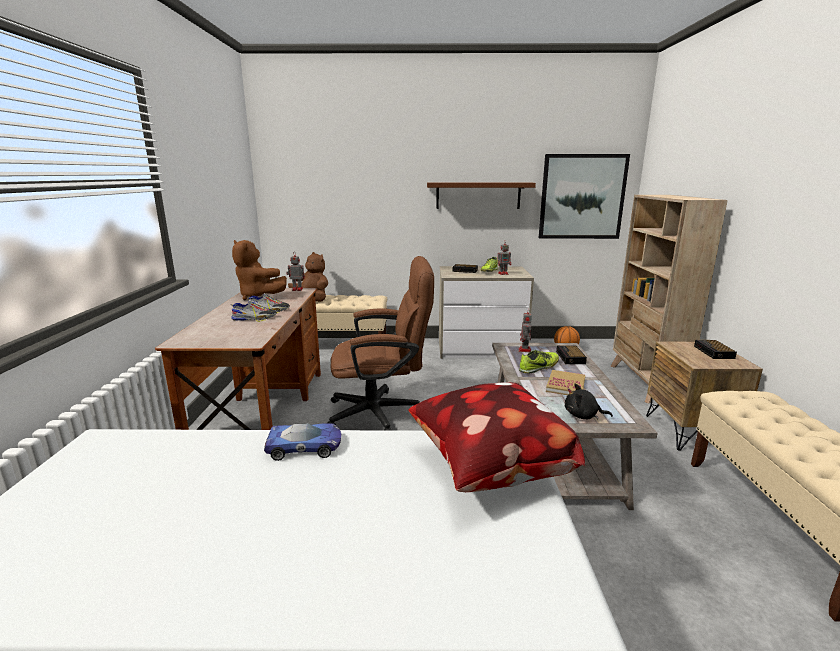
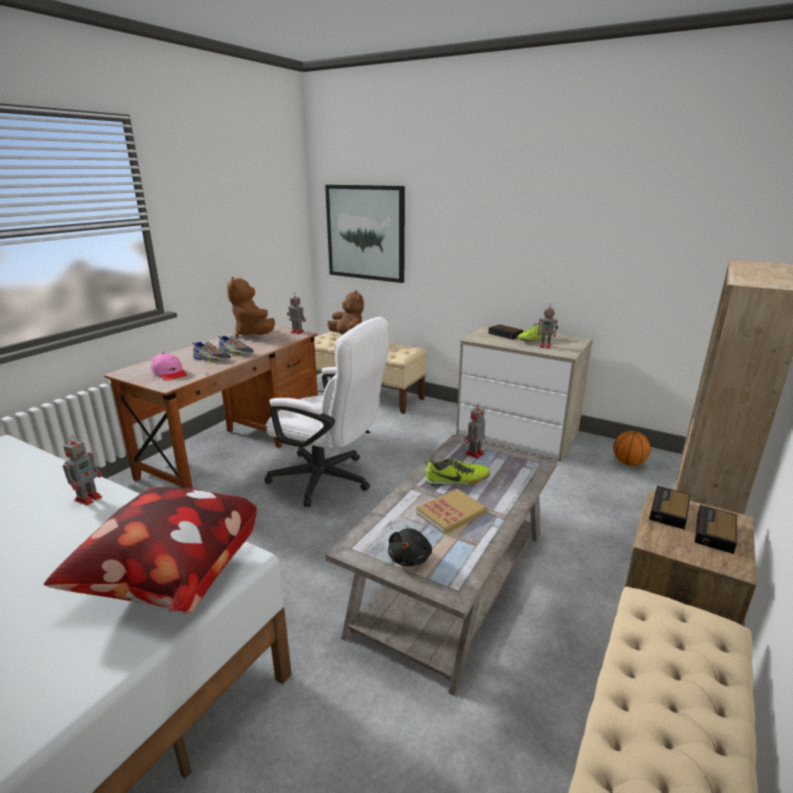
camera: 30 degrees right, 5 degrees up
toy car [264,423,341,461] -> toy robot [63,435,102,505]
brown office chair [327,256,434,431] -> white office chair [265,317,389,507]
brown shelf [427,182,536,209] -> none
picture [539,154,630,239] -> picture moved to [325,185,405,283]
alarm clock [556,346,587,364] -> alarm clock moved to [649,486,691,529]
black plush toy [565,384,613,420] -> black plush toy turned 120 degrees counterclockwise [388,528,432,566]
none -> pink cap [151,353,187,381]

